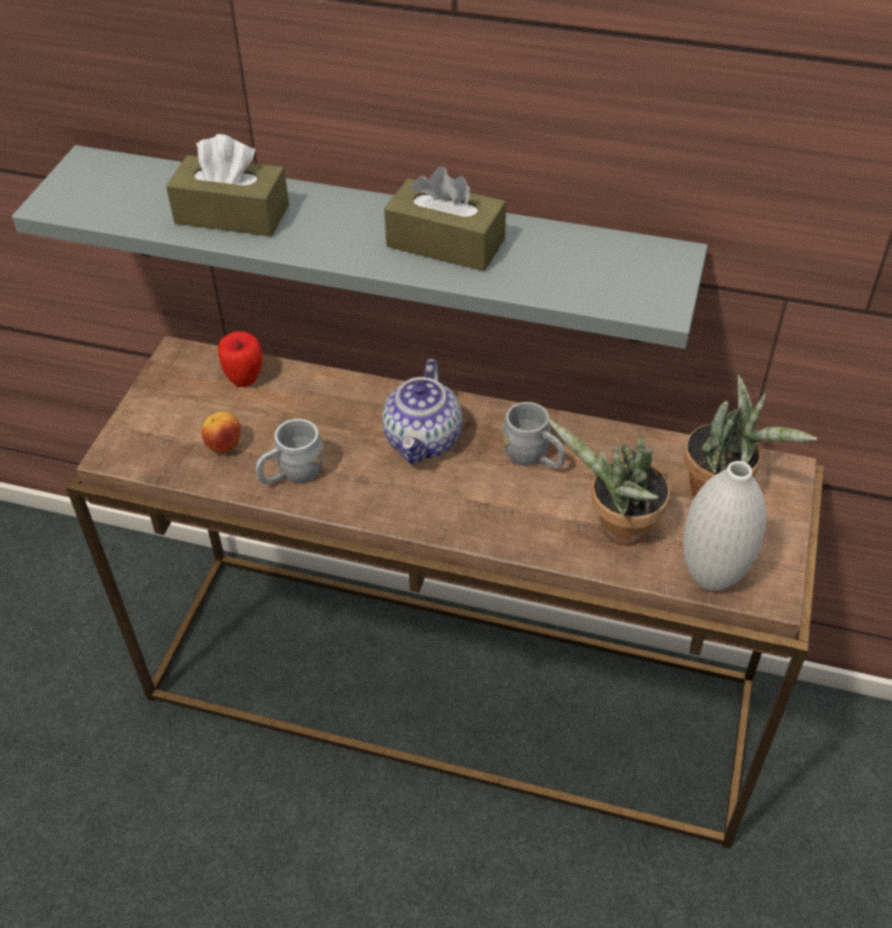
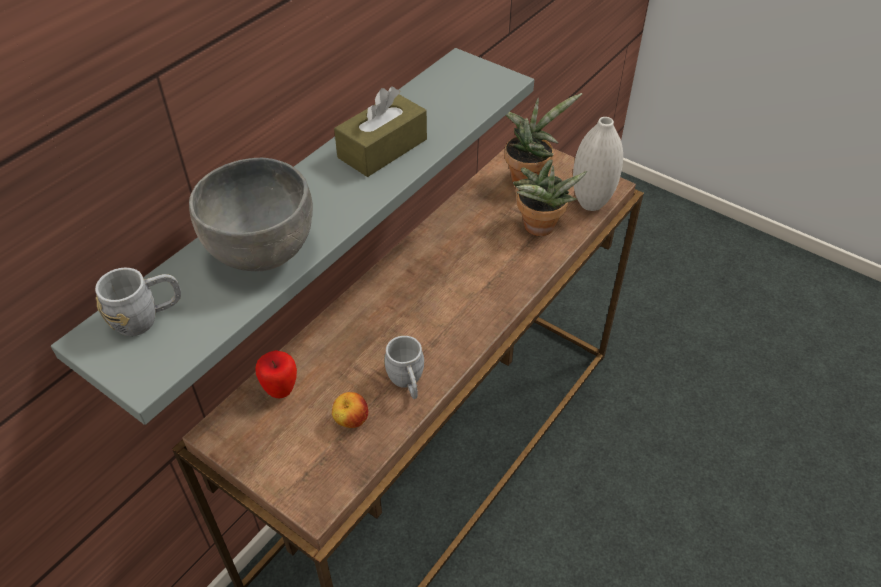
camera: 70 degrees left, 0 degrees up
brown tissue box [166,134,289,237] -> grey bowl [189,158,313,271]
teapot [382,359,462,464] -> none
grey mug [502,402,565,468] -> grey mug moved to [95,268,181,336]

